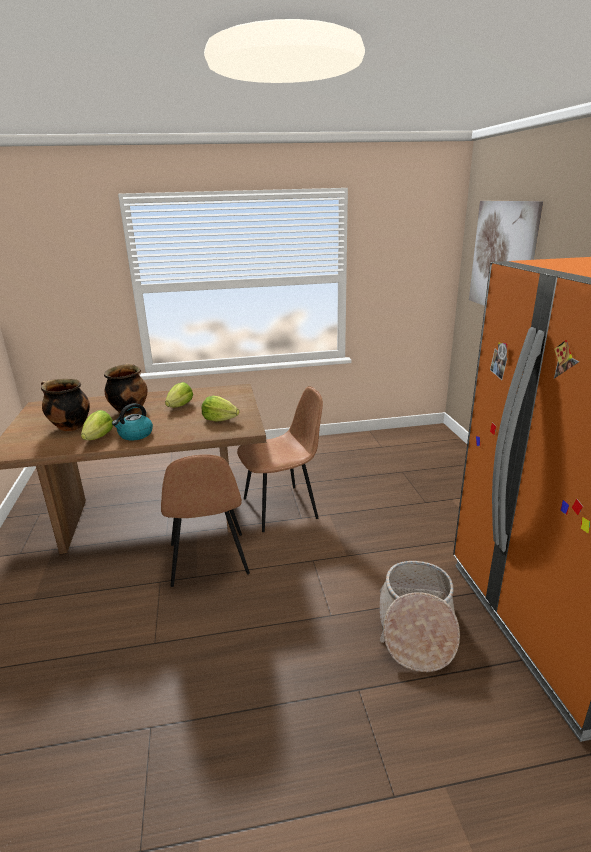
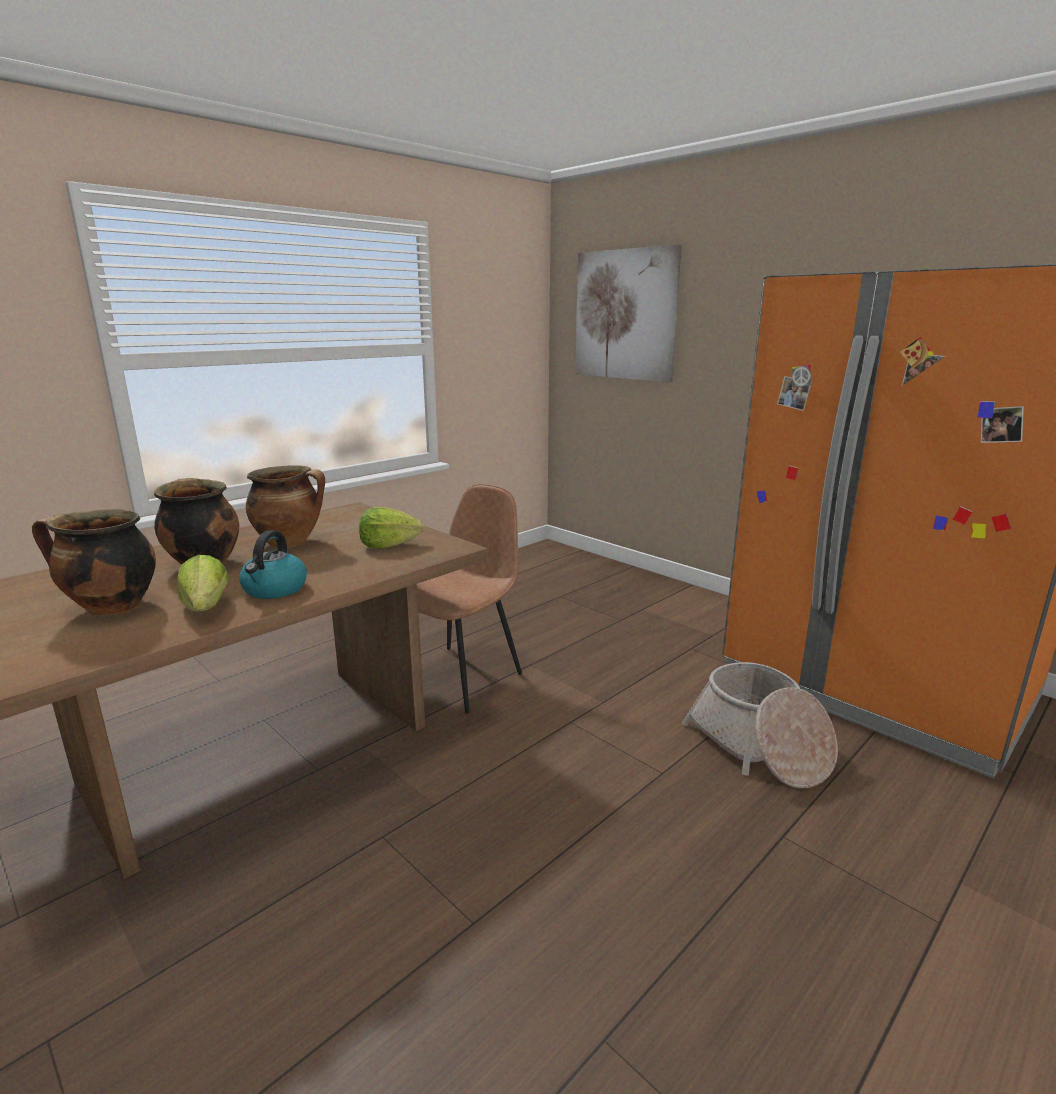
camera: 35 degrees left, 5 degrees down
brown chair [161,454,250,587] -> none
lettuce [165,382,193,407] -> cooking pot [246,465,325,548]

